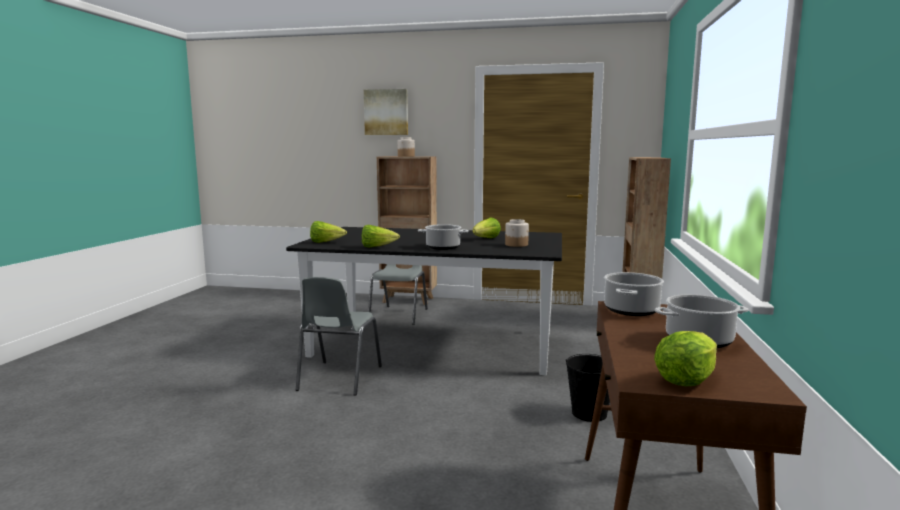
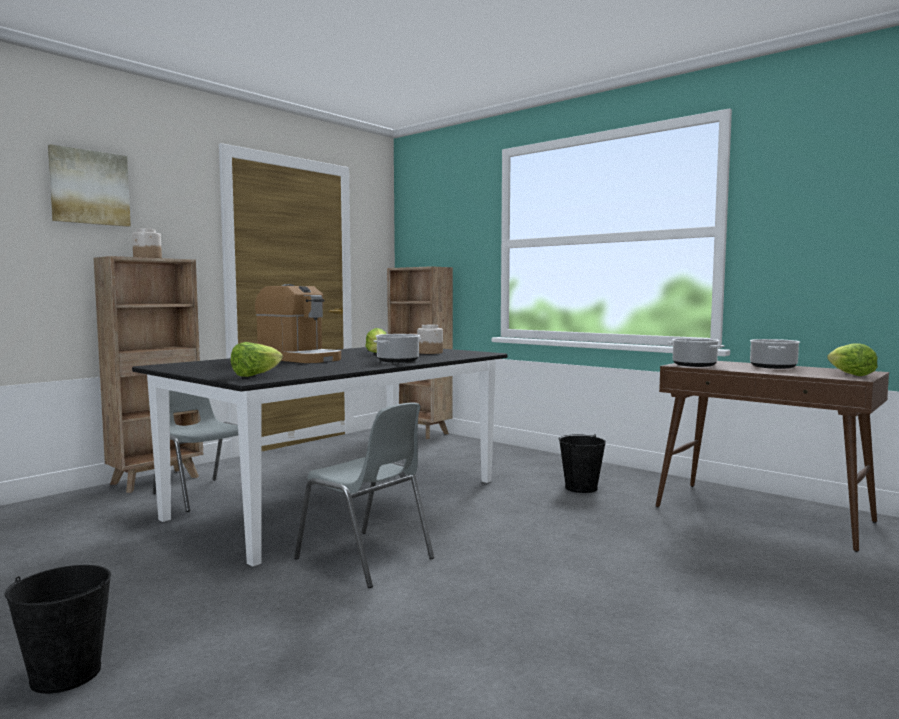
camera: 60 degrees left, 5 degrees down
lettuce [362,225,400,247] -> none
none -> black bucket [5,565,111,694]
none -> coffee machine [255,284,341,363]

